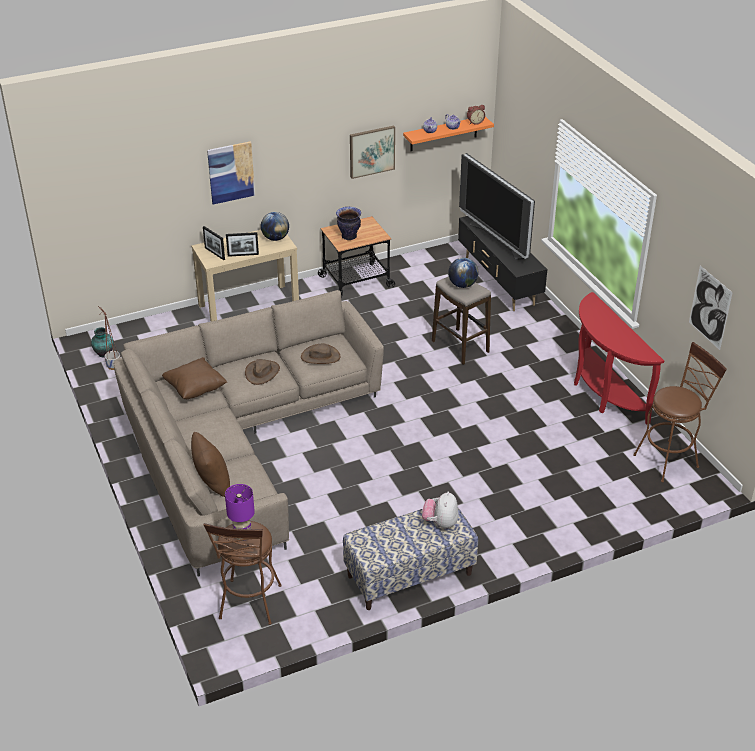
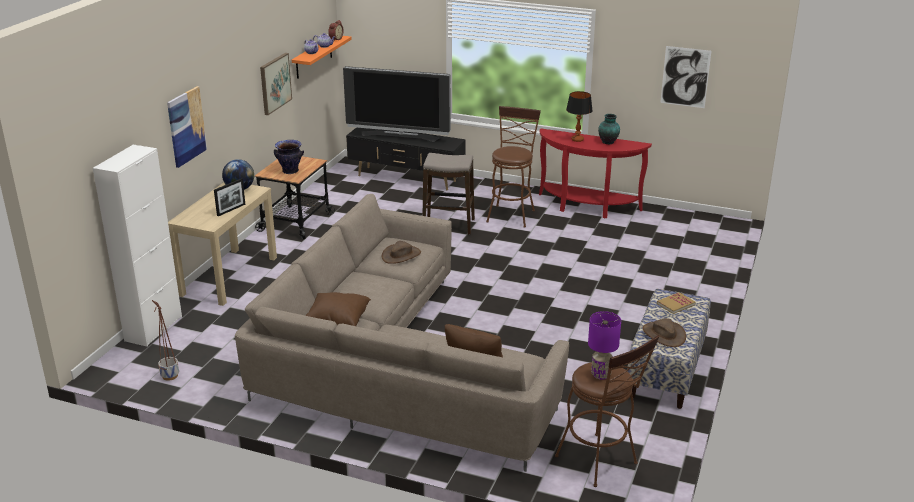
camera: 45 degrees left, 10 degrees down
vase [91,327,114,357] -> vase moved to [598,114,620,144]
picture frame [203,226,225,260] -> none
brown hat [245,359,280,385] -> brown hat moved to [643,318,686,347]
plush toy [422,492,459,529] -> book [657,292,695,314]
globe [448,258,479,288] -> none
brown stool [633,342,727,482] -> brown stool moved to [486,106,541,228]
none -> white cabinet [93,145,182,347]
none -> table lamp [566,91,593,142]

